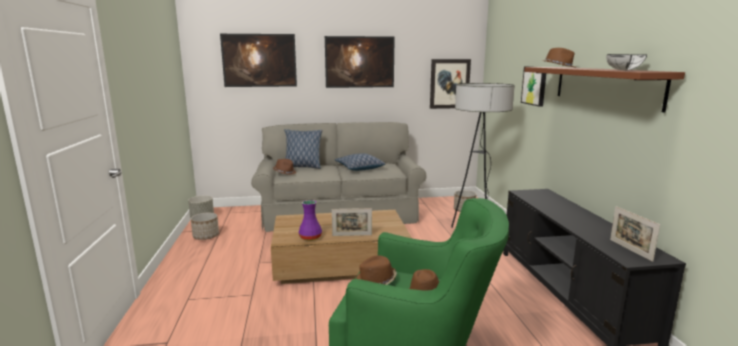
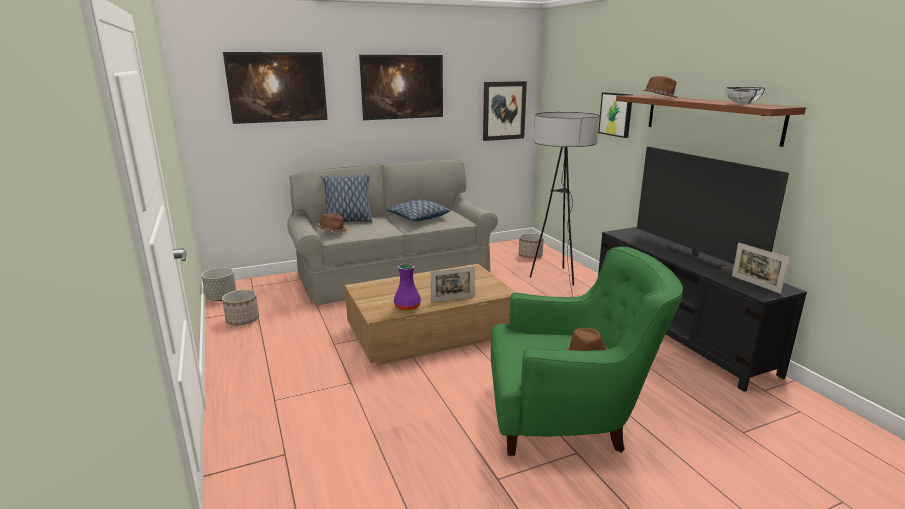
camera: 15 degrees left, 5 degrees up
brown hat [356,255,397,285] -> none
none -> television [637,147,789,267]

